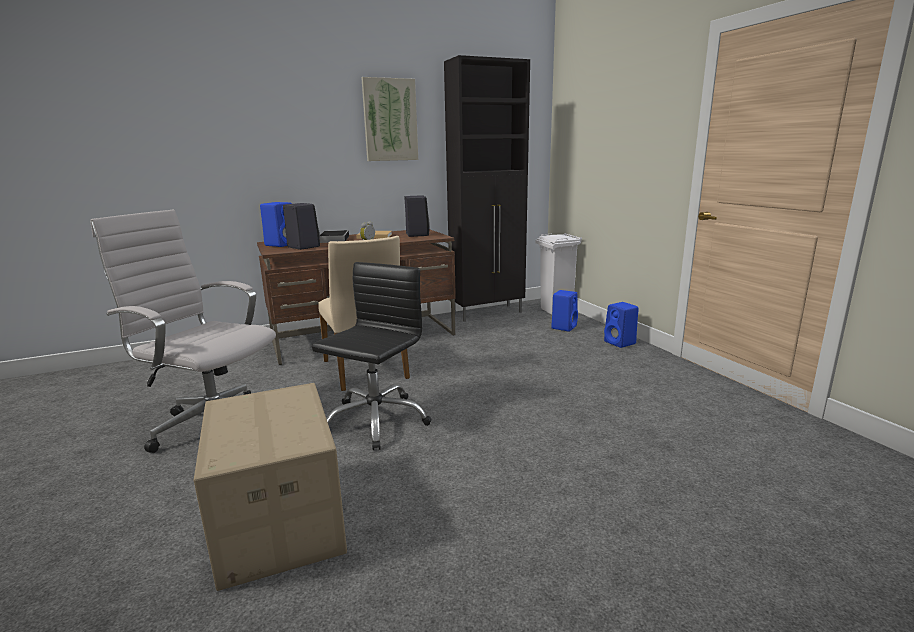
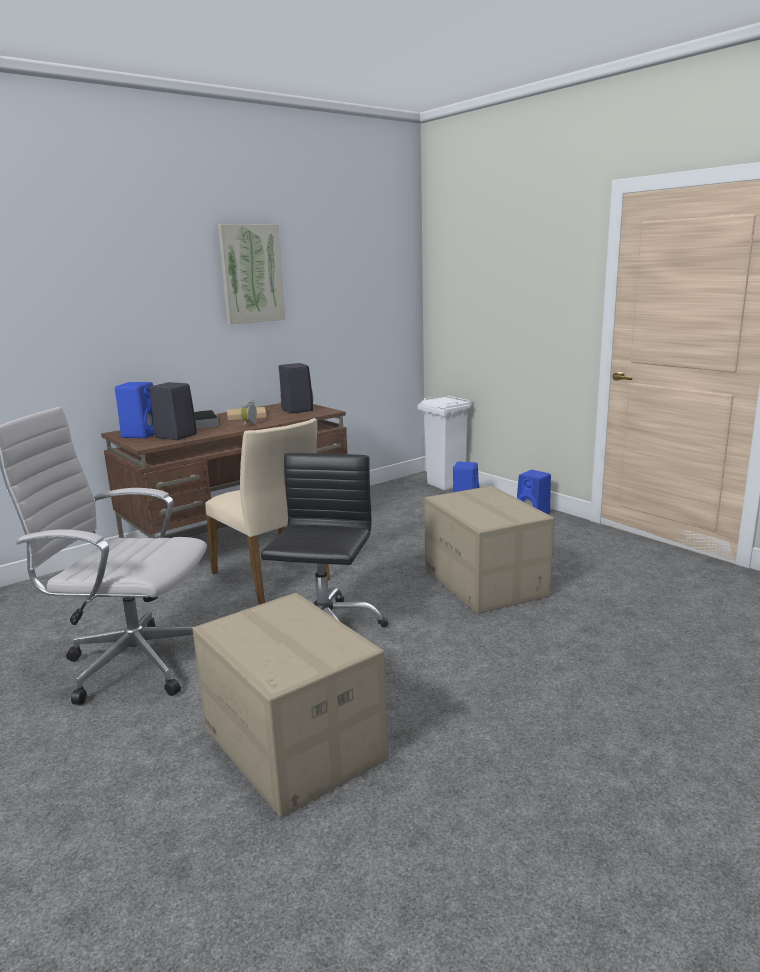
camera: 15 degrees left, 0 degrees up
black cabinet [444,55,530,322] -> none
none -> cardboard box [424,486,554,614]

